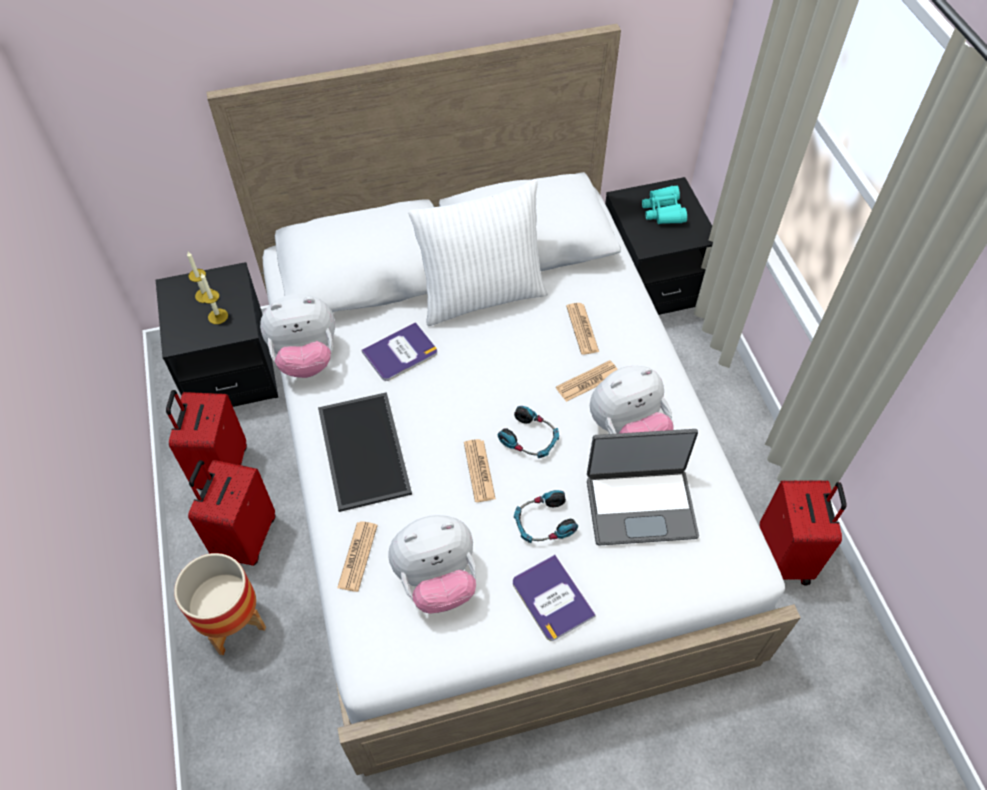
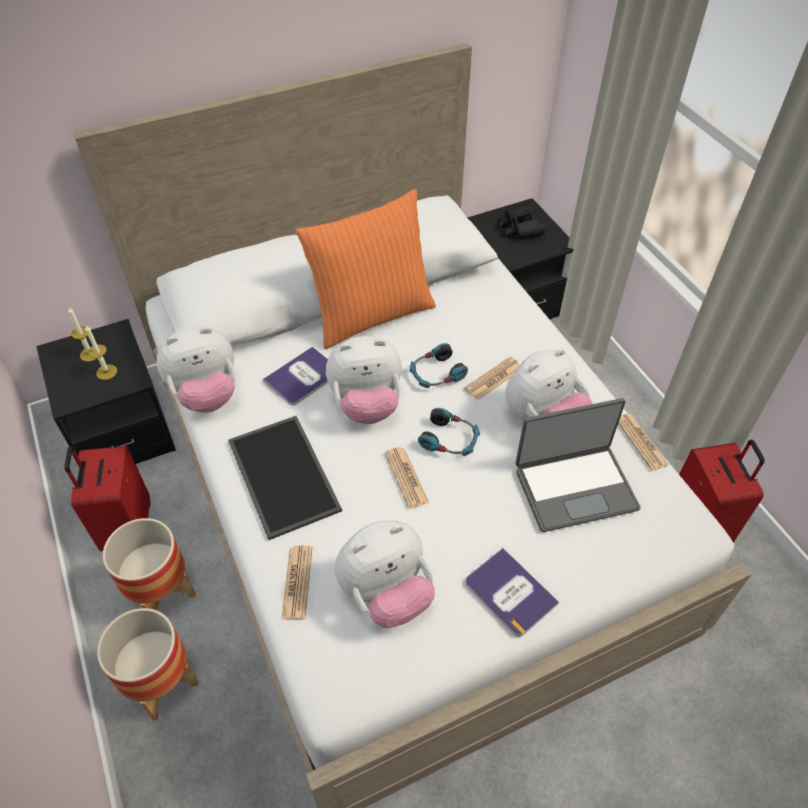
camera: 10 degrees left, 5 degrees down
red suitcase [188,460,275,566] -> planter [102,518,196,610]
white pillow [408,179,548,326] -> orange pillow [296,189,436,349]
headphones [514,490,578,543] -> headphones moved to [410,343,468,388]
newspaper [566,303,599,355] -> newspaper moved to [618,414,669,471]
turquoise binoculars [642,186,687,224] -> black binoculars [499,204,545,239]
none -> plush toy [326,336,402,424]

